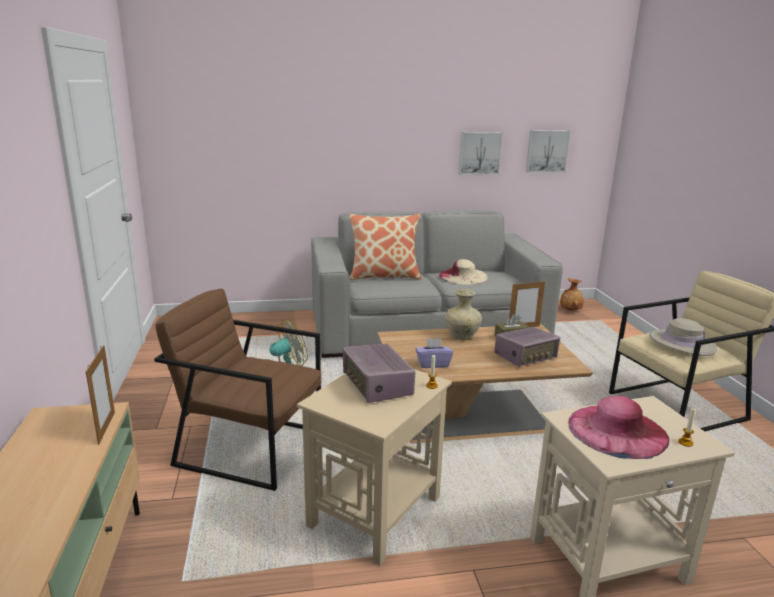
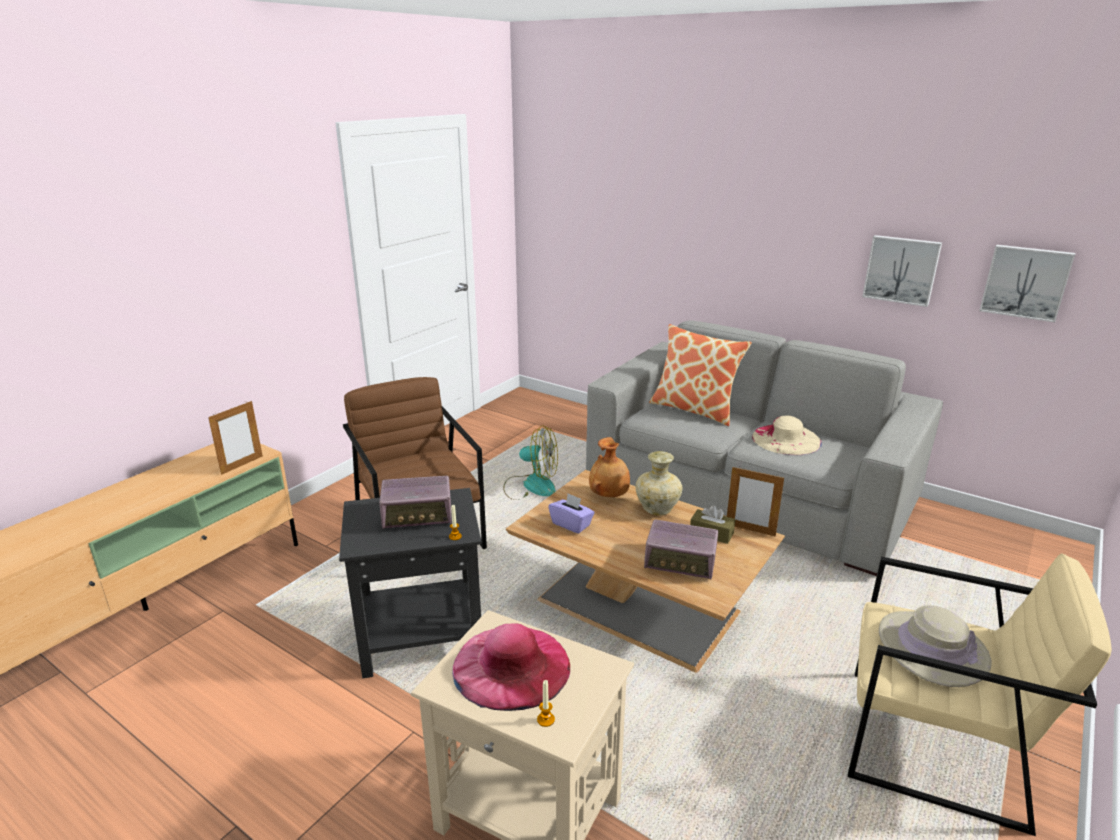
camera: 45 degrees right, 5 degrees up
beige side table [297,369,452,566] -> black side table [339,488,482,678]
radio [343,344,416,403] -> radio turned 120 degrees counterclockwise [379,476,452,529]
brown vase [560,278,584,311] -> brown vase moved to [589,437,630,497]

